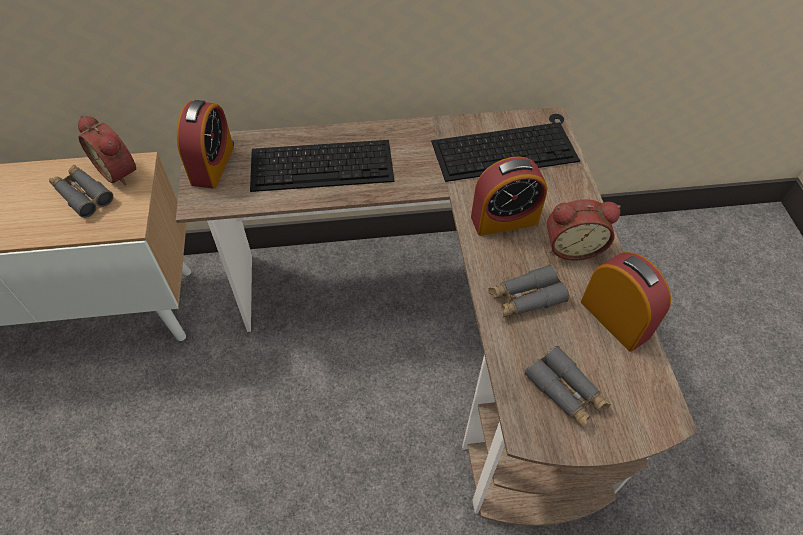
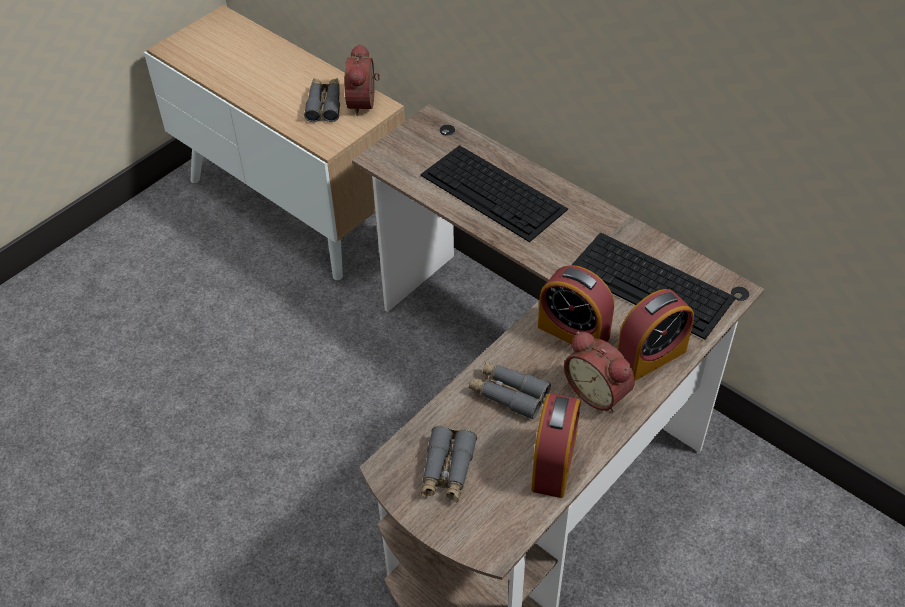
camera: 50 degrees right, 5 degrees down
alarm clock [177,100,234,189] -> alarm clock moved to [617,289,694,381]

